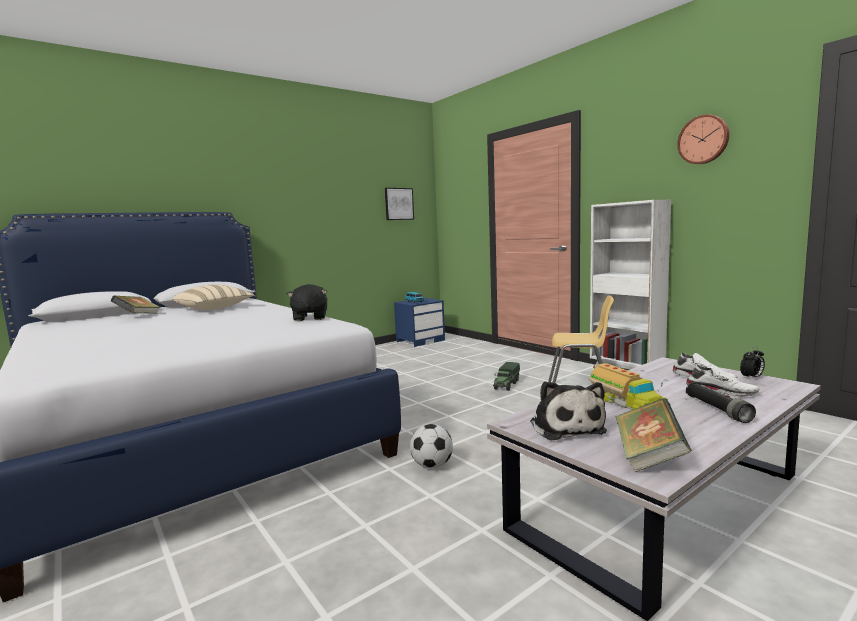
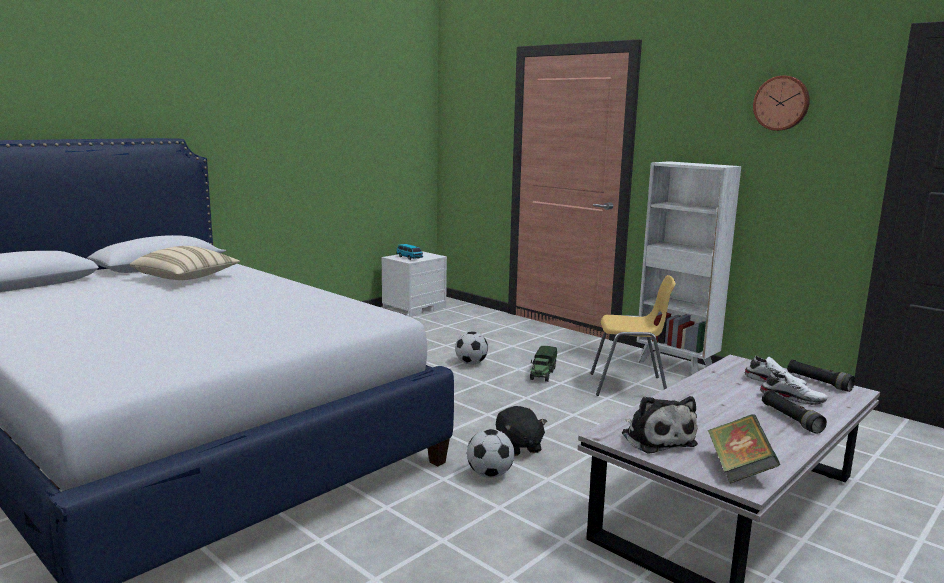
camera: 10 degrees left, 5 degrees up
book [111,296,159,314] -> none
black plush toy [287,284,327,321] -> black plush toy moved to [496,406,547,456]
picture [385,188,414,220] -> none
blue nightstand [394,298,445,347] -> white nightstand [382,251,447,317]
toy truck [588,363,668,411] -> none
alarm clock [740,347,765,380] -> black flashlight [787,359,855,392]
none -> football [455,332,488,365]

